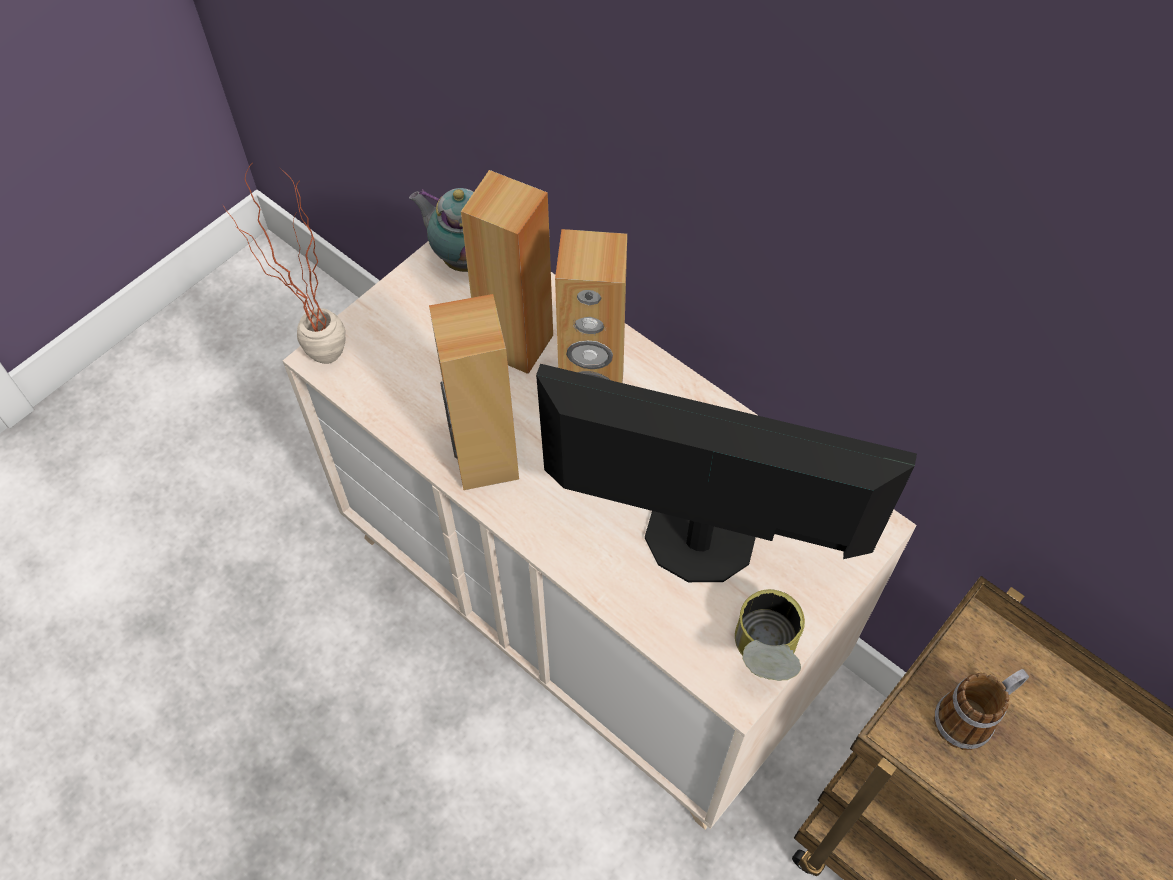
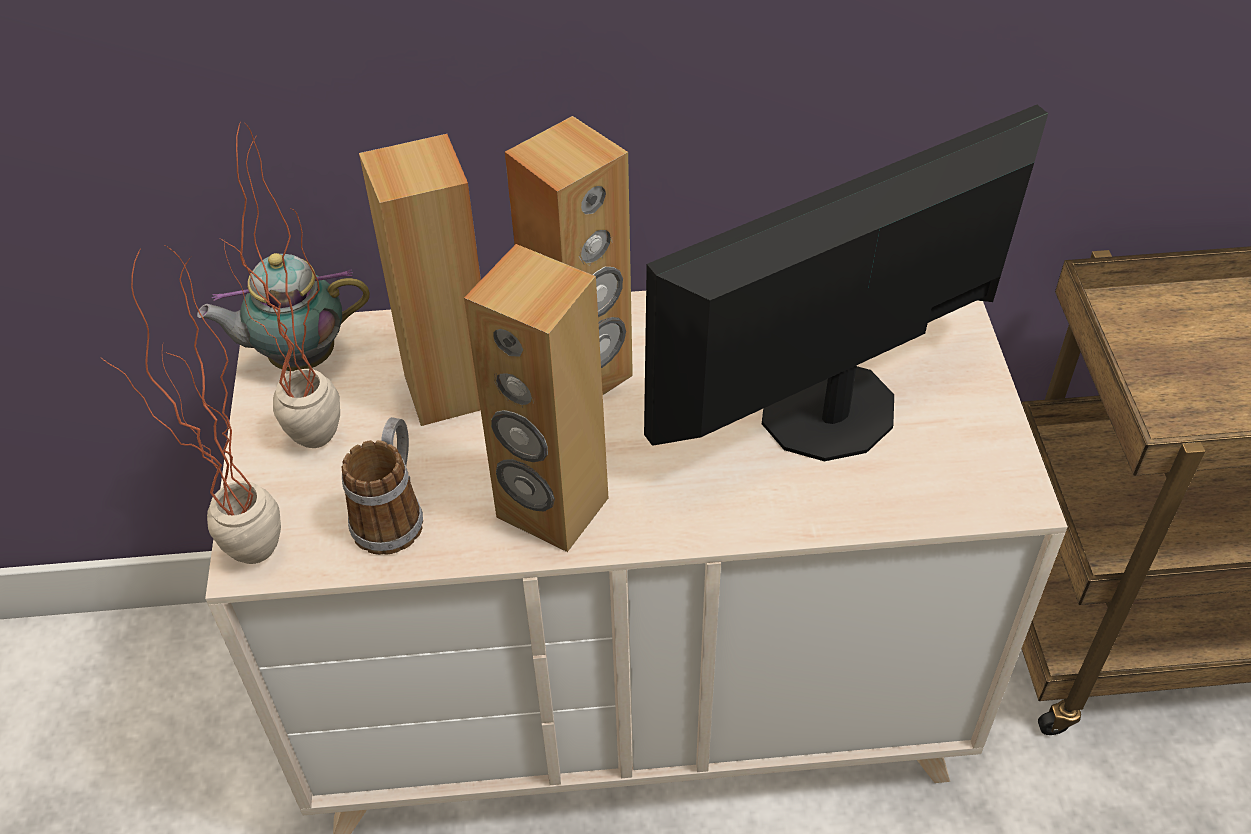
camera: 45 degrees left, 10 degrees down
can [735,589,805,681] -> none
mug [934,669,1029,750] -> mug moved to [342,417,423,555]
none -> potted plant [221,121,340,448]

